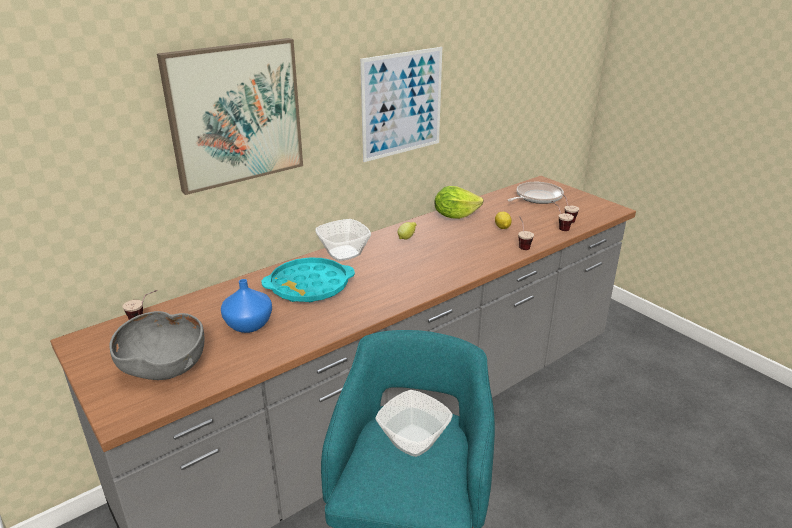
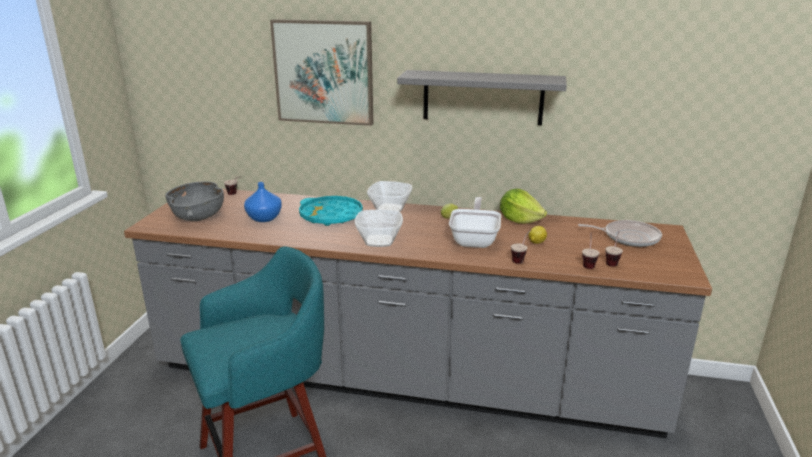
camera: 50 degrees right, 5 degrees down
picture [360,47,442,162] -> grey shelf [397,70,567,125]
bowl [375,390,453,457] -> bowl moved to [355,210,403,247]
none -> frying pan [449,197,501,248]

